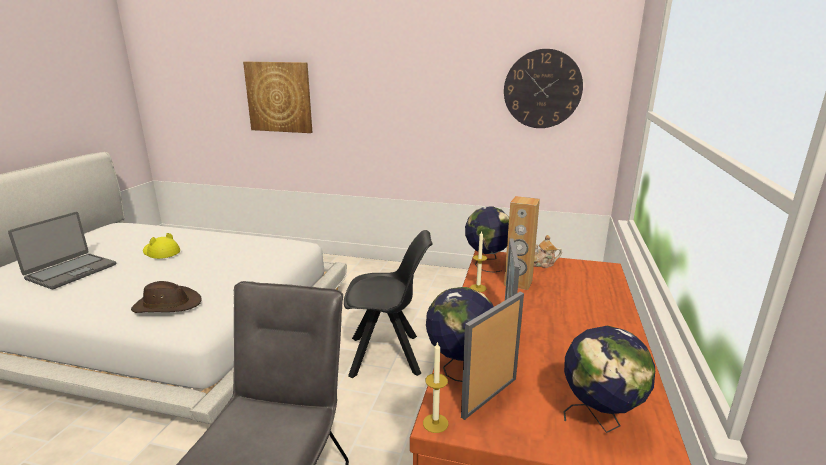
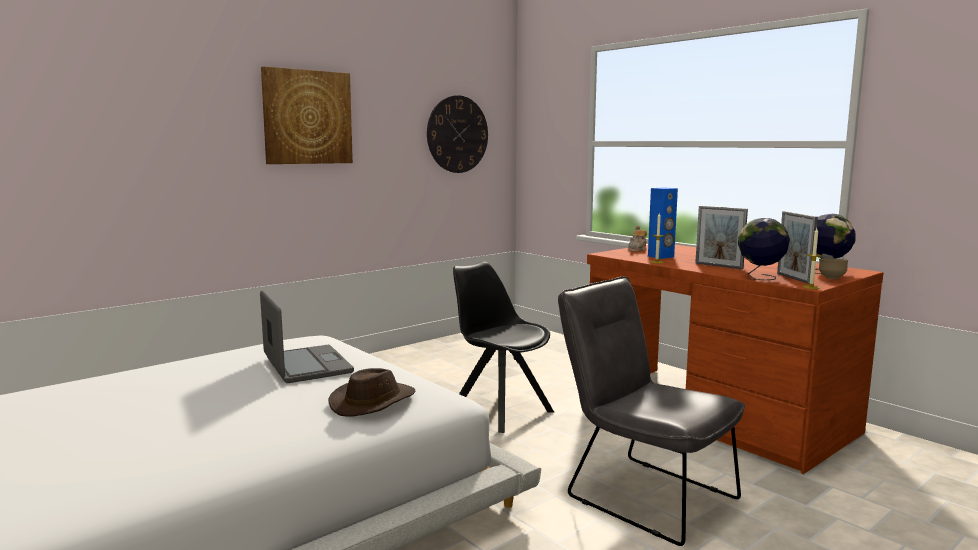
camera: 55 degrees left, 10 degrees down
laptop [8,212,116,289] -> laptop moved to [260,291,354,383]
yellow hat [143,233,180,259] -> none
picture [243,62,313,133] -> picture moved to [261,66,353,164]
black chair [344,230,433,378] -> black chair turned 75 degrees counterclockwise [453,261,555,433]
globe [465,206,509,273] -> none
brown speaker [504,196,540,290] -> blue speaker [648,187,678,259]
none -> brown bowl [819,258,848,279]

